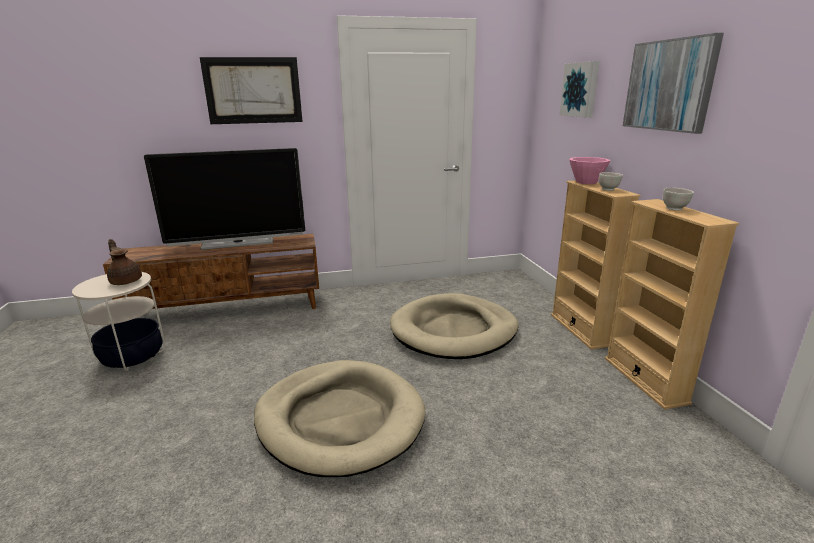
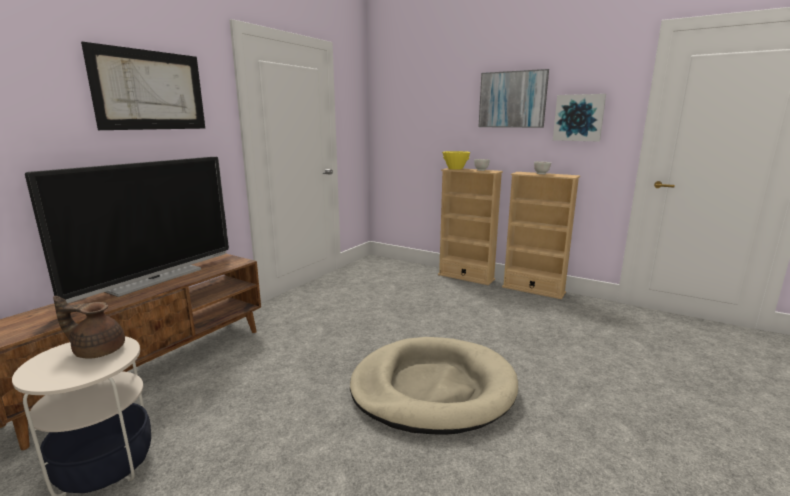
camera: 45 degrees left, 5 degrees down
beige dog bed [390,293,519,359] -> none
picture [559,61,600,118] -> picture moved to [553,94,606,141]
pink bowl [569,157,610,184] -> yellow bowl [442,151,470,170]

